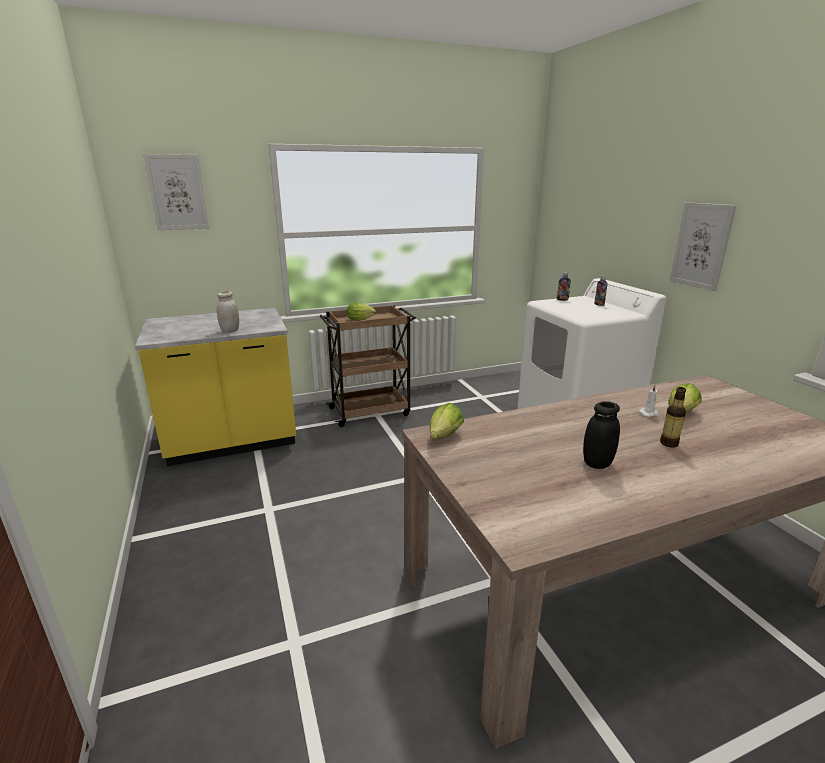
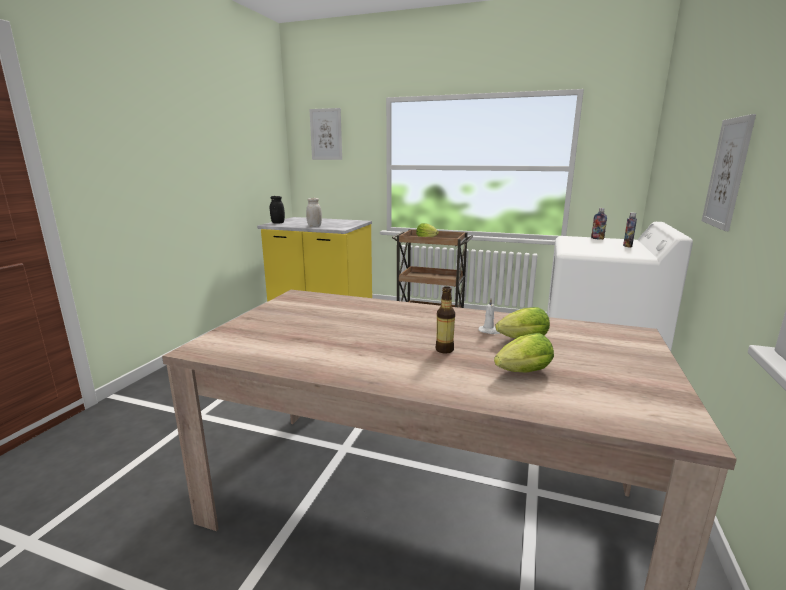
camera: 40 degrees right, 5 degrees down
lettuce [430,403,464,439] -> lettuce moved to [494,333,554,372]
black jar [583,401,620,469] -> black jar moved to [270,196,285,224]

